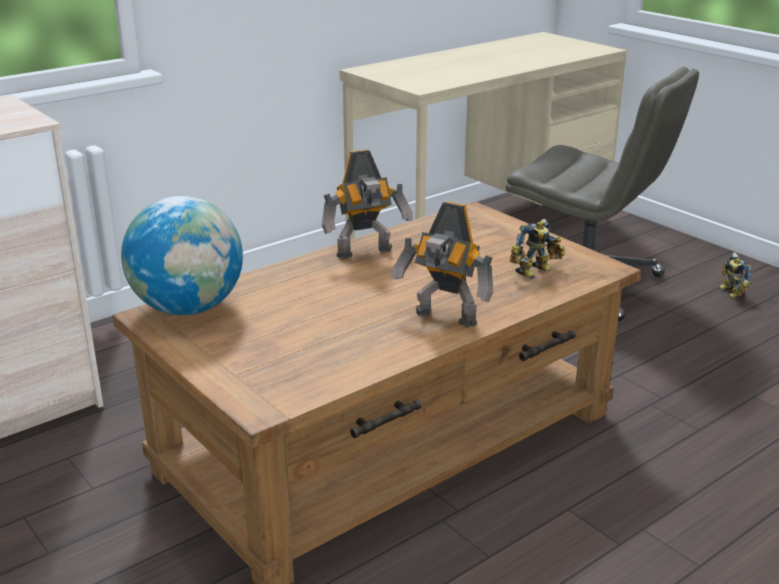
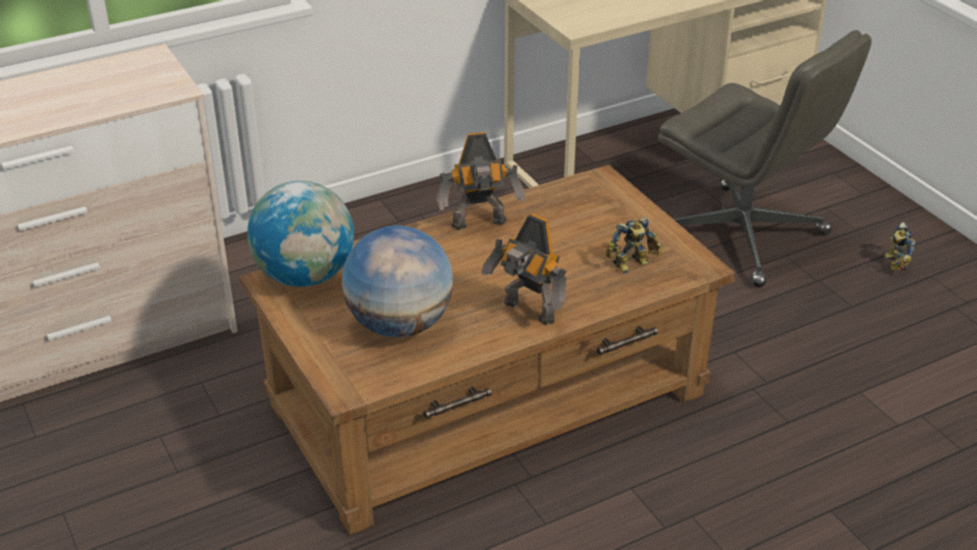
camera: 10 degrees right, 10 degrees up
none -> globe [341,226,454,337]

